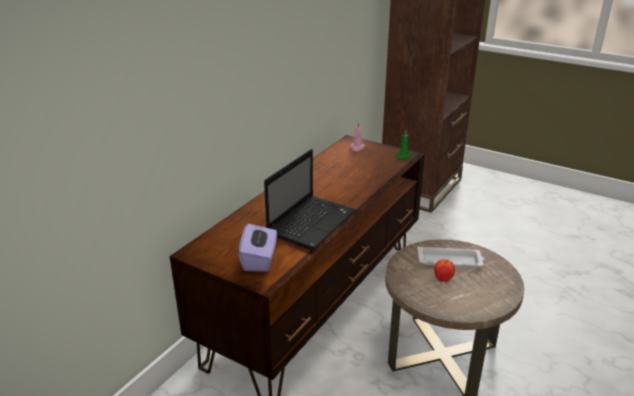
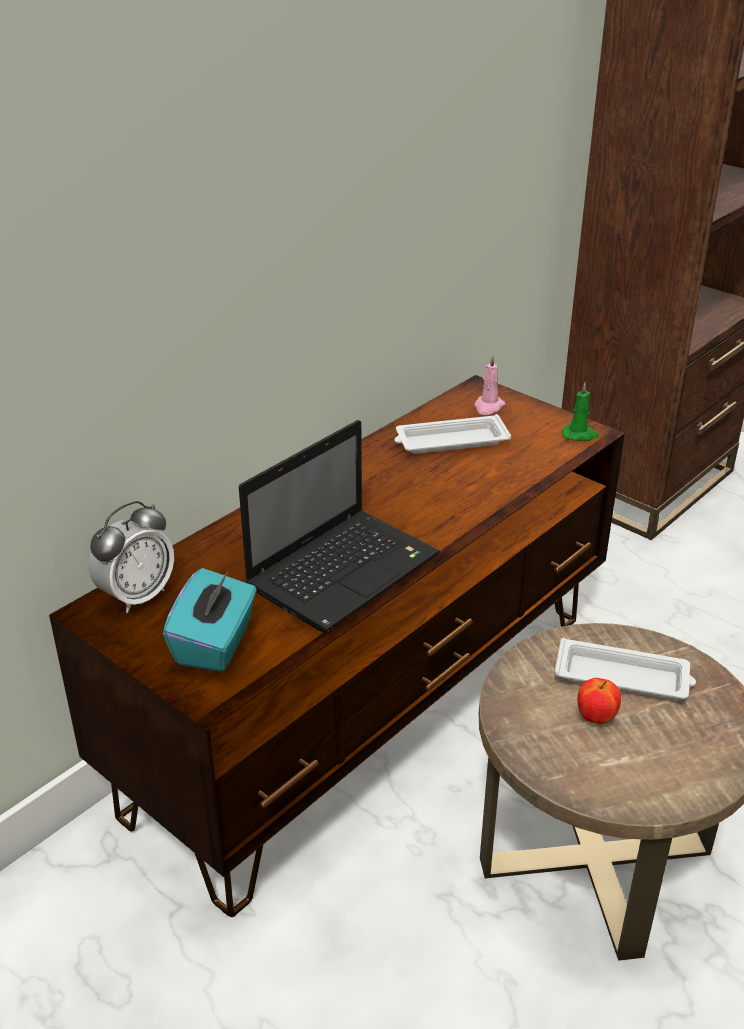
camera: 10 degrees right, 5 degrees up
purple tissue box [239,221,277,272] -> turquoise tissue box [163,568,257,672]
none -> alarm clock [88,501,174,613]
none -> white tray [395,414,511,454]

